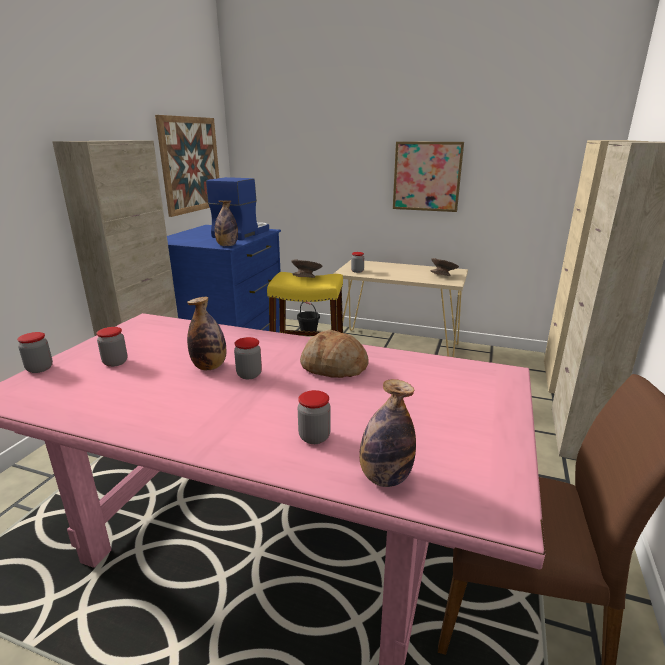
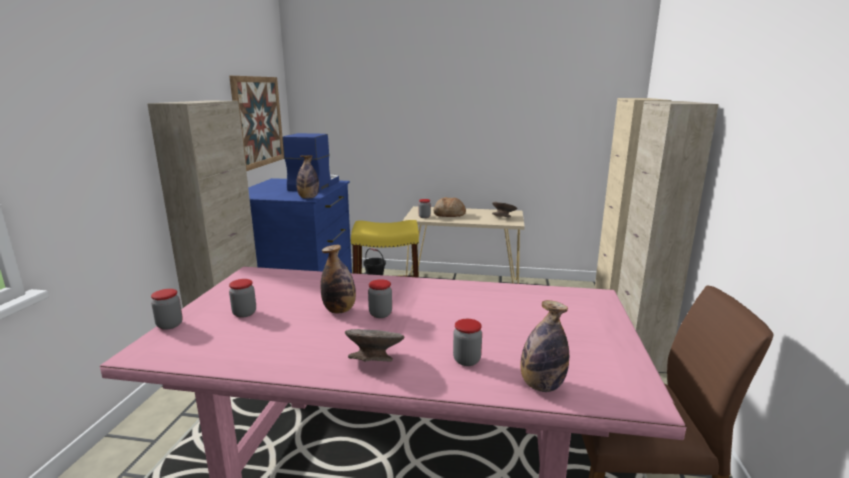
camera: 10 degrees left, 5 degrees down
grey bowl [291,259,323,278] -> grey bowl moved to [345,329,404,362]
bread [300,329,368,378] -> bread moved to [433,197,466,217]
picture [393,142,464,212] -> none

